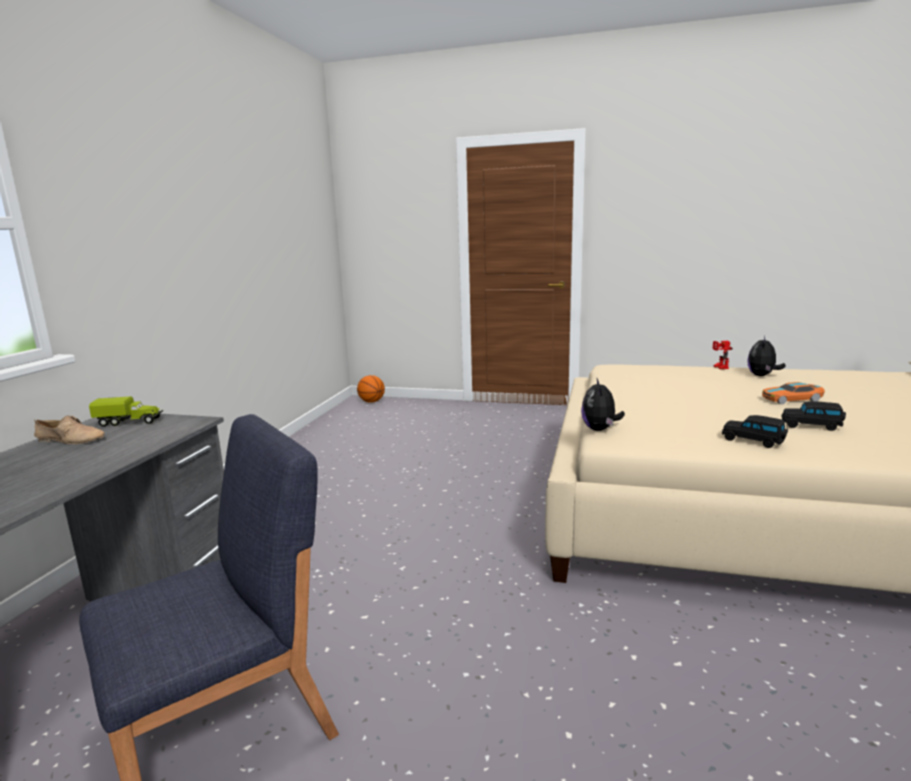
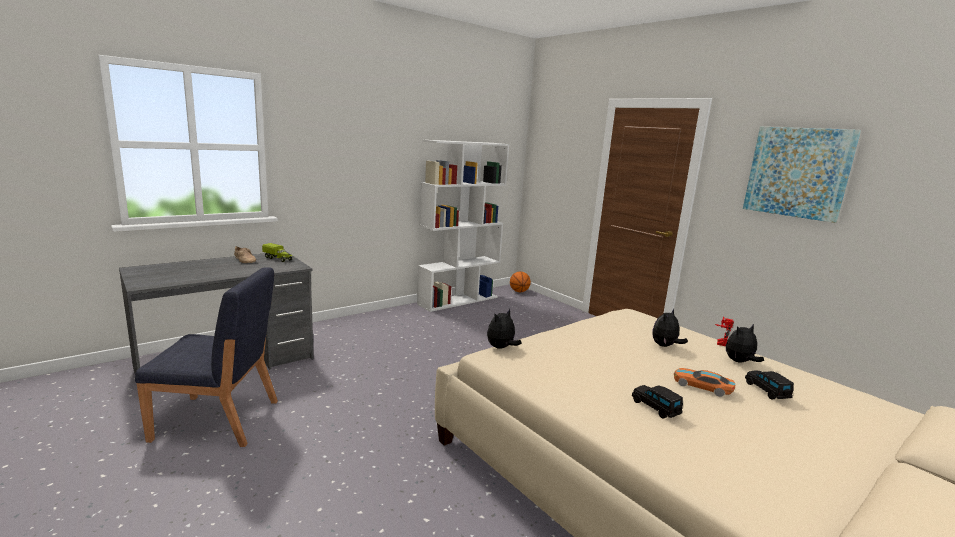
camera: 35 degrees right, 0 degrees up
black toy car [722,415,788,448] -> black toy car moved to [745,371,794,399]
none -> white bookcase [417,140,509,312]
none -> plush toy [653,308,688,347]
none -> picture [743,127,861,223]

